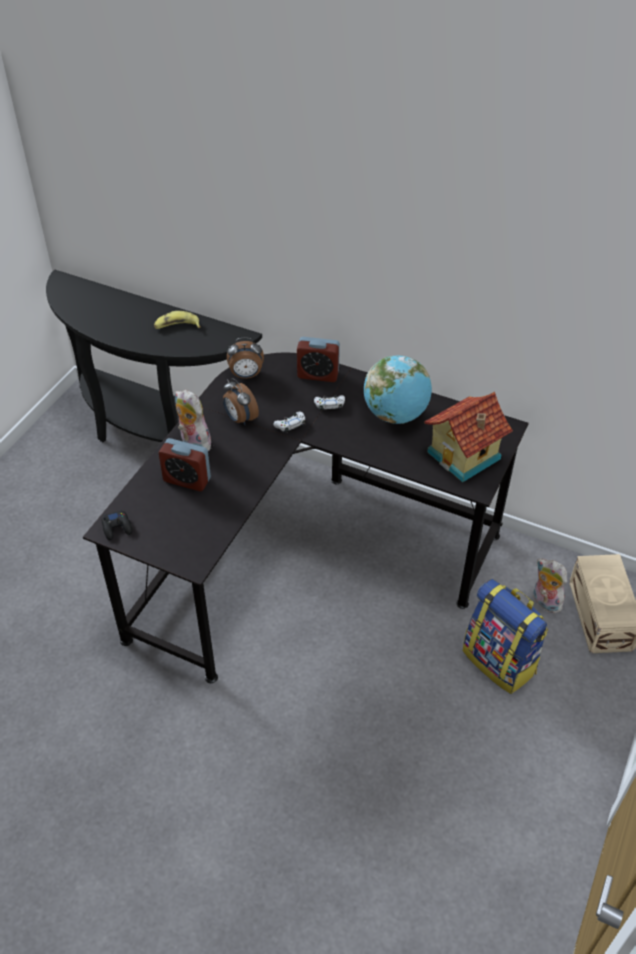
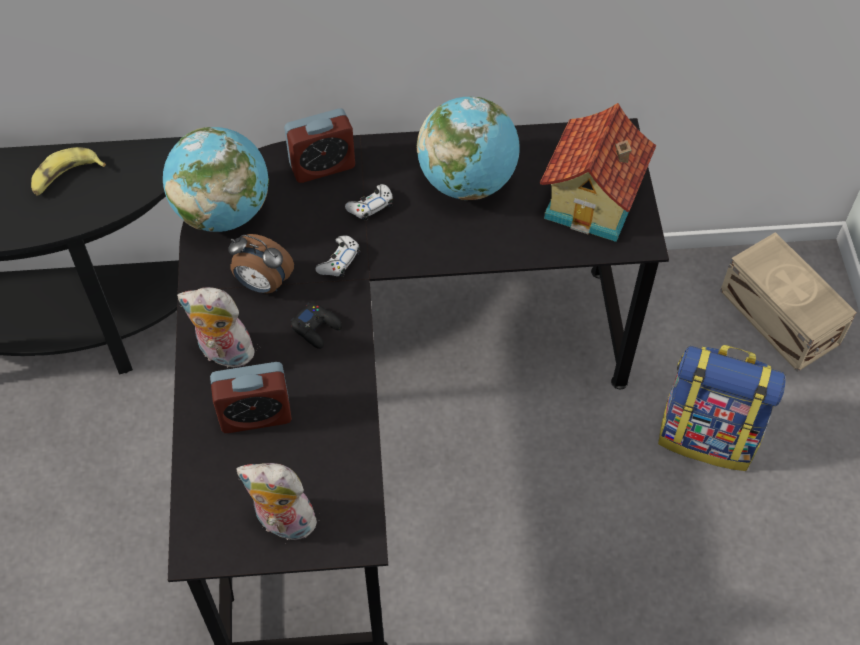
camera: 30 degrees left, 10 degrees up
black game controller [102,510,132,540] -> black game controller moved to [291,303,342,349]
alarm clock [227,338,264,379] -> globe [163,127,269,232]
plush toy [534,558,567,613] -> plush toy moved to [236,463,321,544]

